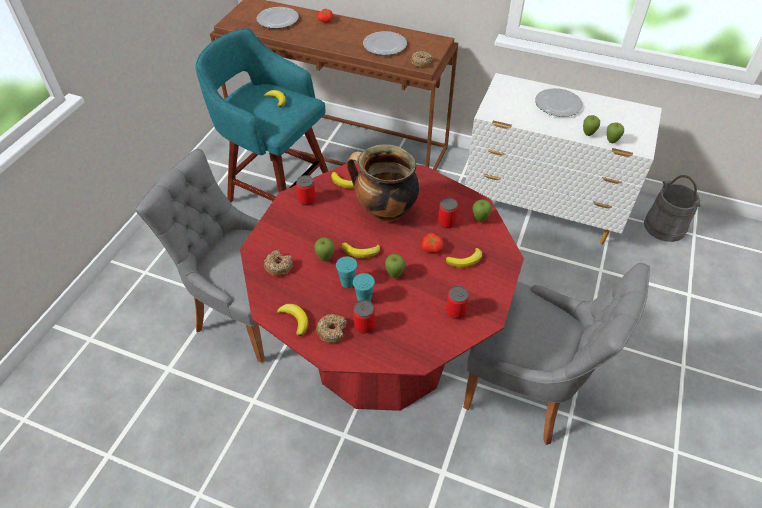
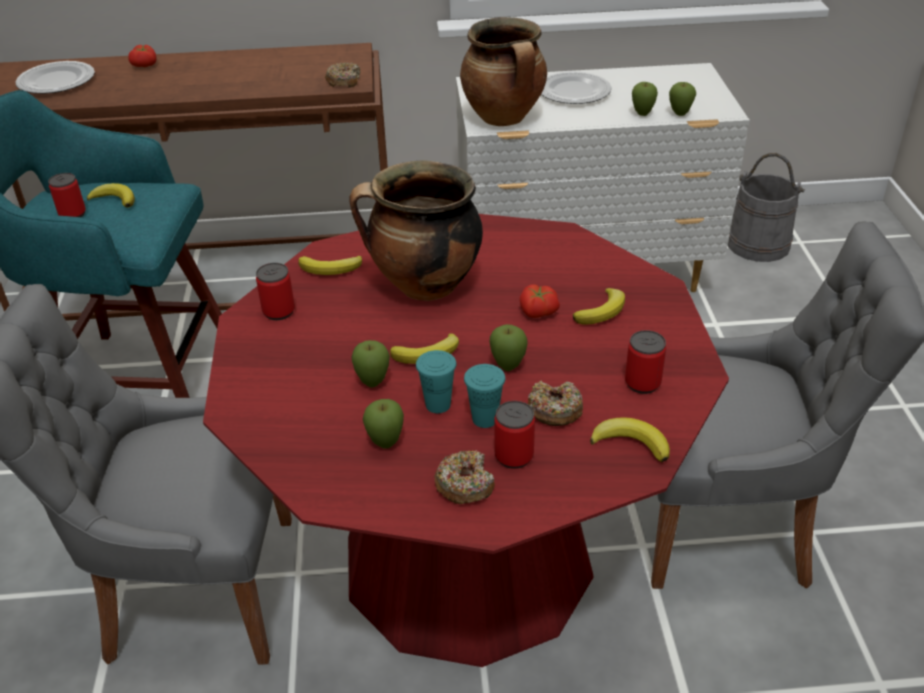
camera: 25 degrees left, 10 degrees down
donut [264,250,293,276] -> donut moved to [528,381,583,426]
banana [277,304,308,336] -> banana moved to [590,417,670,462]
plate [363,31,407,55] -> none
can [438,198,458,228] -> can moved to [48,173,86,217]
apple [473,200,492,222] -> apple moved to [363,399,404,449]
none -> cooking pot [460,17,547,126]

